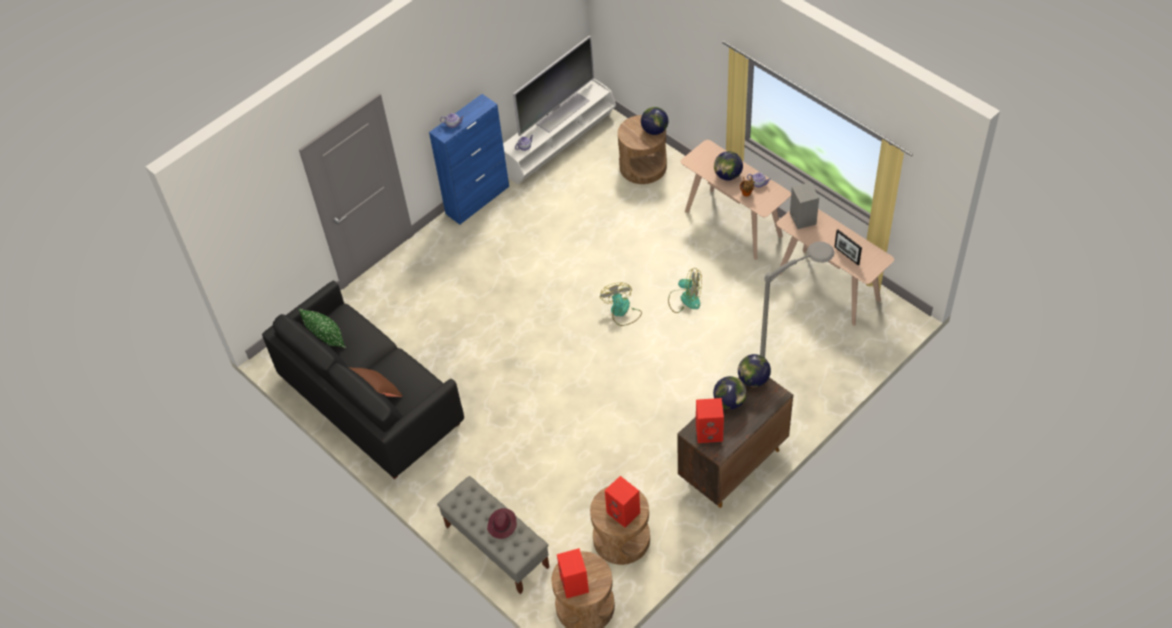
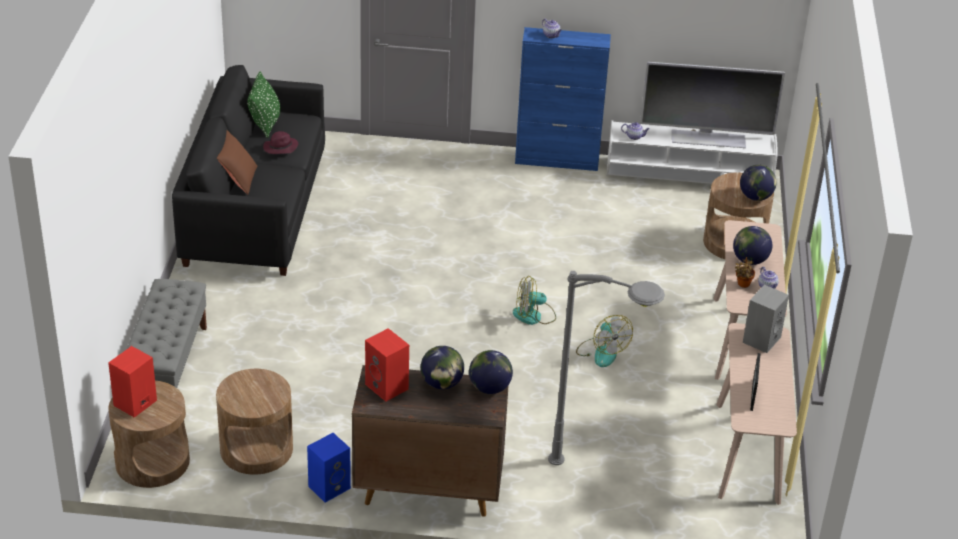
camera: 45 degrees right, 15 degrees down
purple hat [487,508,517,539] -> purple hat moved to [263,131,298,154]
fan [600,283,642,326] -> fan turned 135 degrees counterclockwise [513,276,556,325]
red speaker [605,476,640,528] -> none
none -> blue speaker [307,433,351,503]

